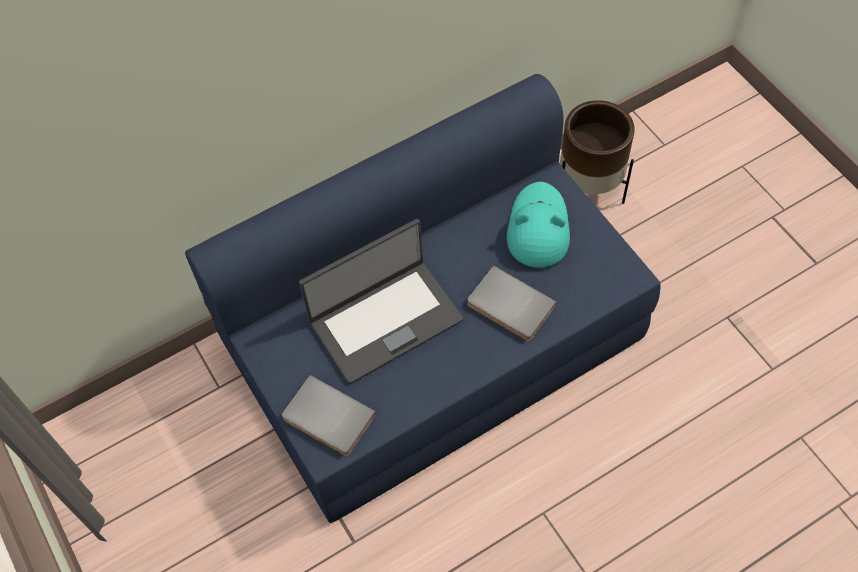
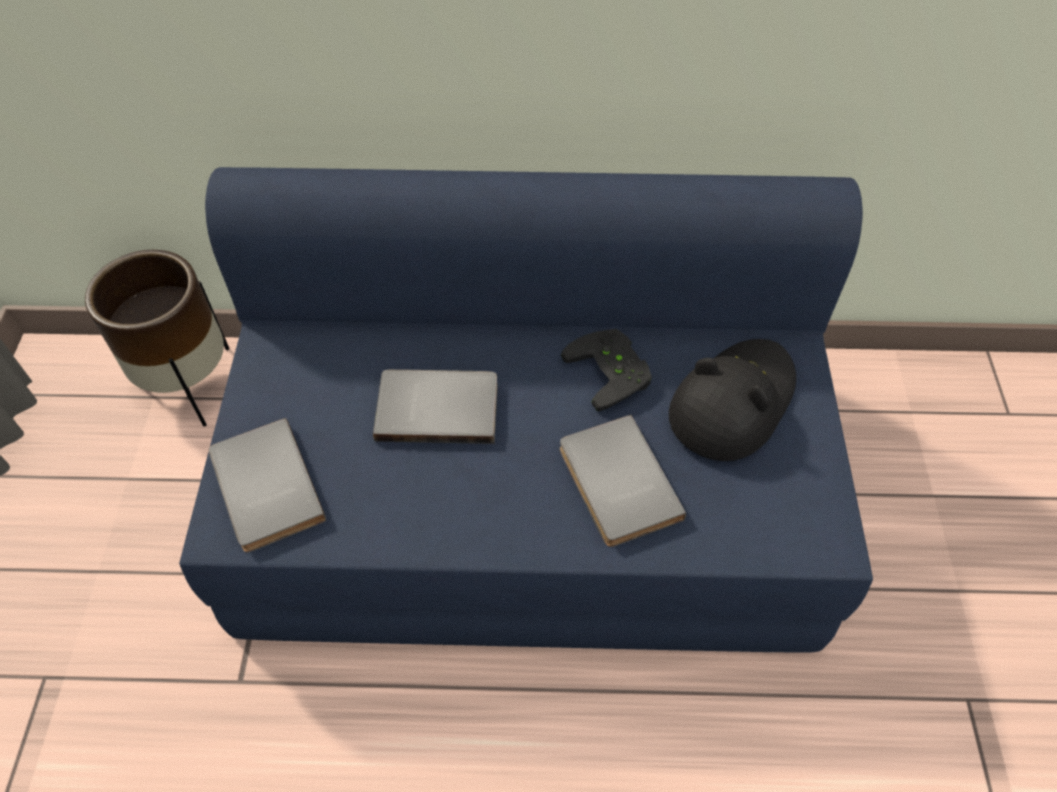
camera: 30 degrees right, 5 degrees down
laptop [299,219,463,384] -> grey book [373,369,498,444]
turquoise hat [507,182,570,268] -> black hat [669,339,796,461]
brown planter [560,100,635,204] -> brown planter moved to [85,250,230,426]
none -> black game controller [561,329,652,411]

